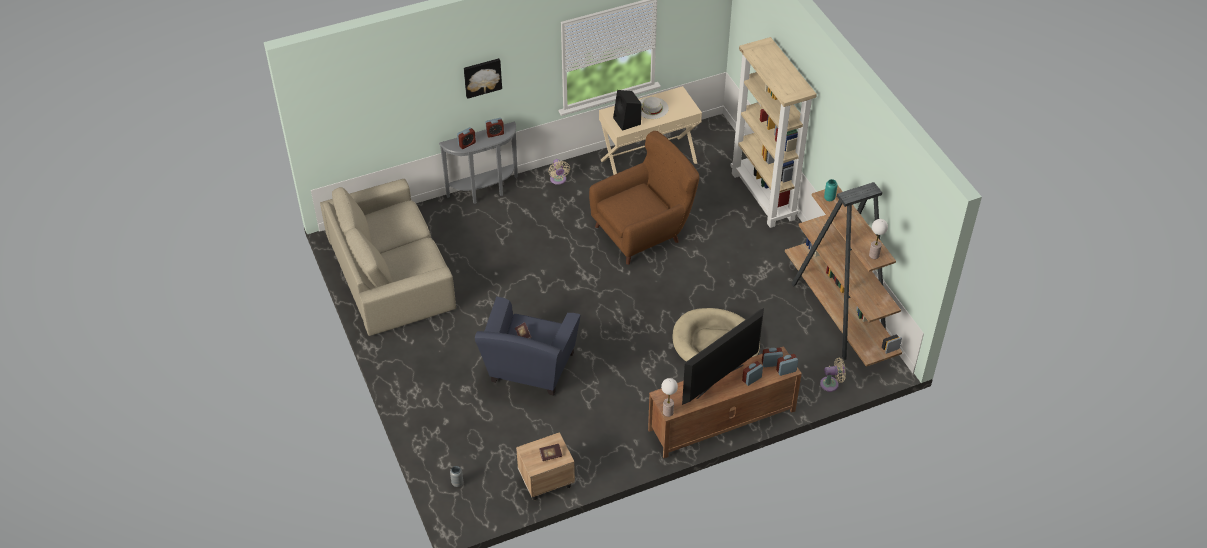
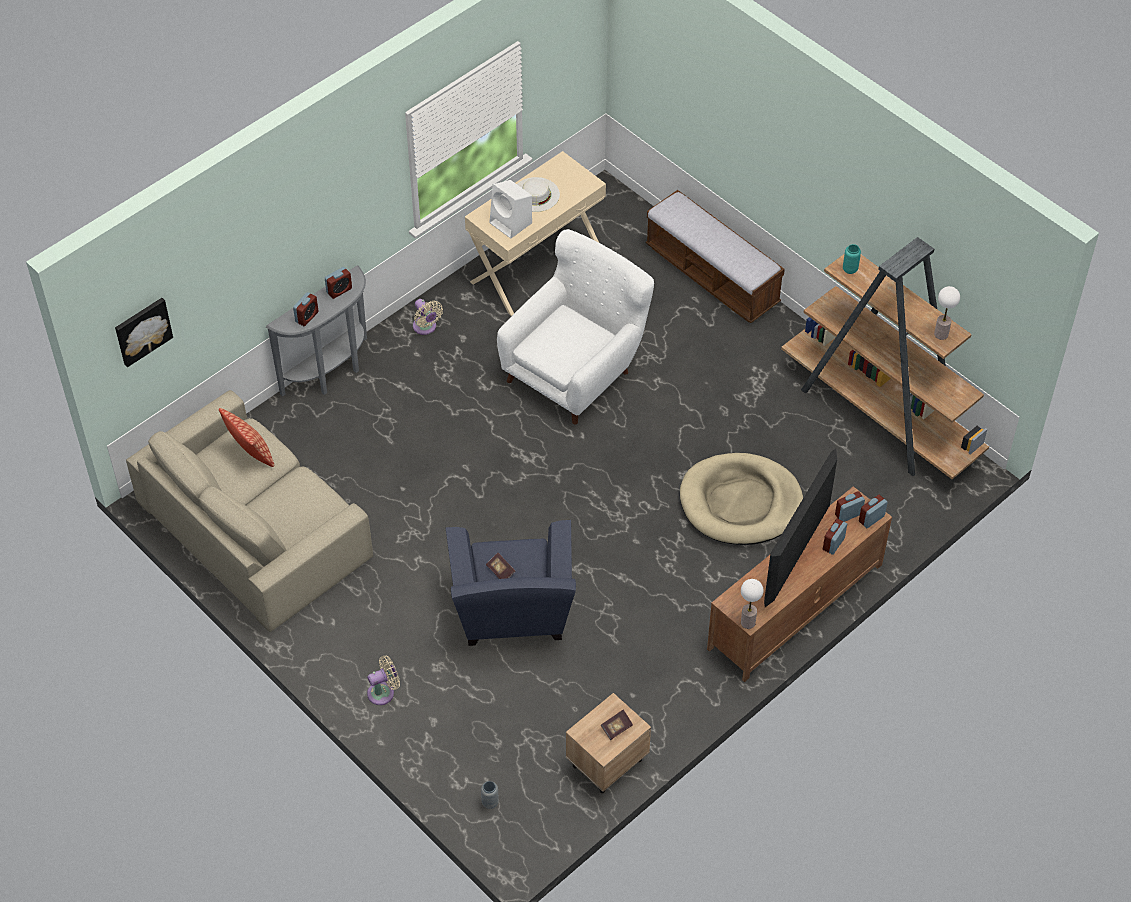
camera: 20 degrees left, 5 degrees up
picture [464,58,502,99] -> picture moved to [115,298,173,367]
brown armchair [589,131,699,265] -> white armchair [497,229,654,425]
black speaker [613,90,642,131] -> white speaker [489,180,532,239]
beige bookcase [731,37,817,228] -> bench [646,190,785,323]
beige fan [820,358,846,392] -> beige fan moved to [367,655,400,705]
none -> pillow [219,408,274,467]

